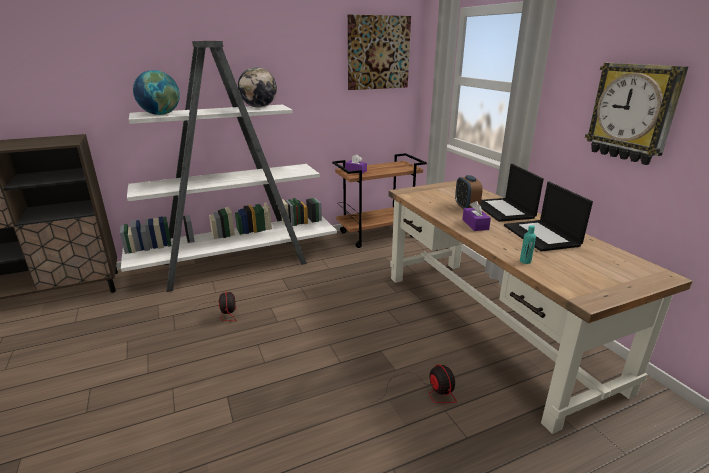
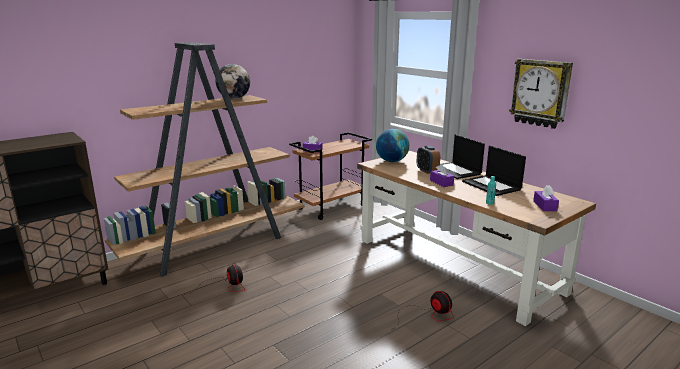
camera: 15 degrees left, 5 degrees down
white bookcase [120,41,337,292] -> brown bookcase [104,42,305,277]
globe [133,70,180,115] -> globe moved to [376,129,409,162]
picture [348,15,411,90] -> none
none -> purple tissue box [533,185,559,211]

